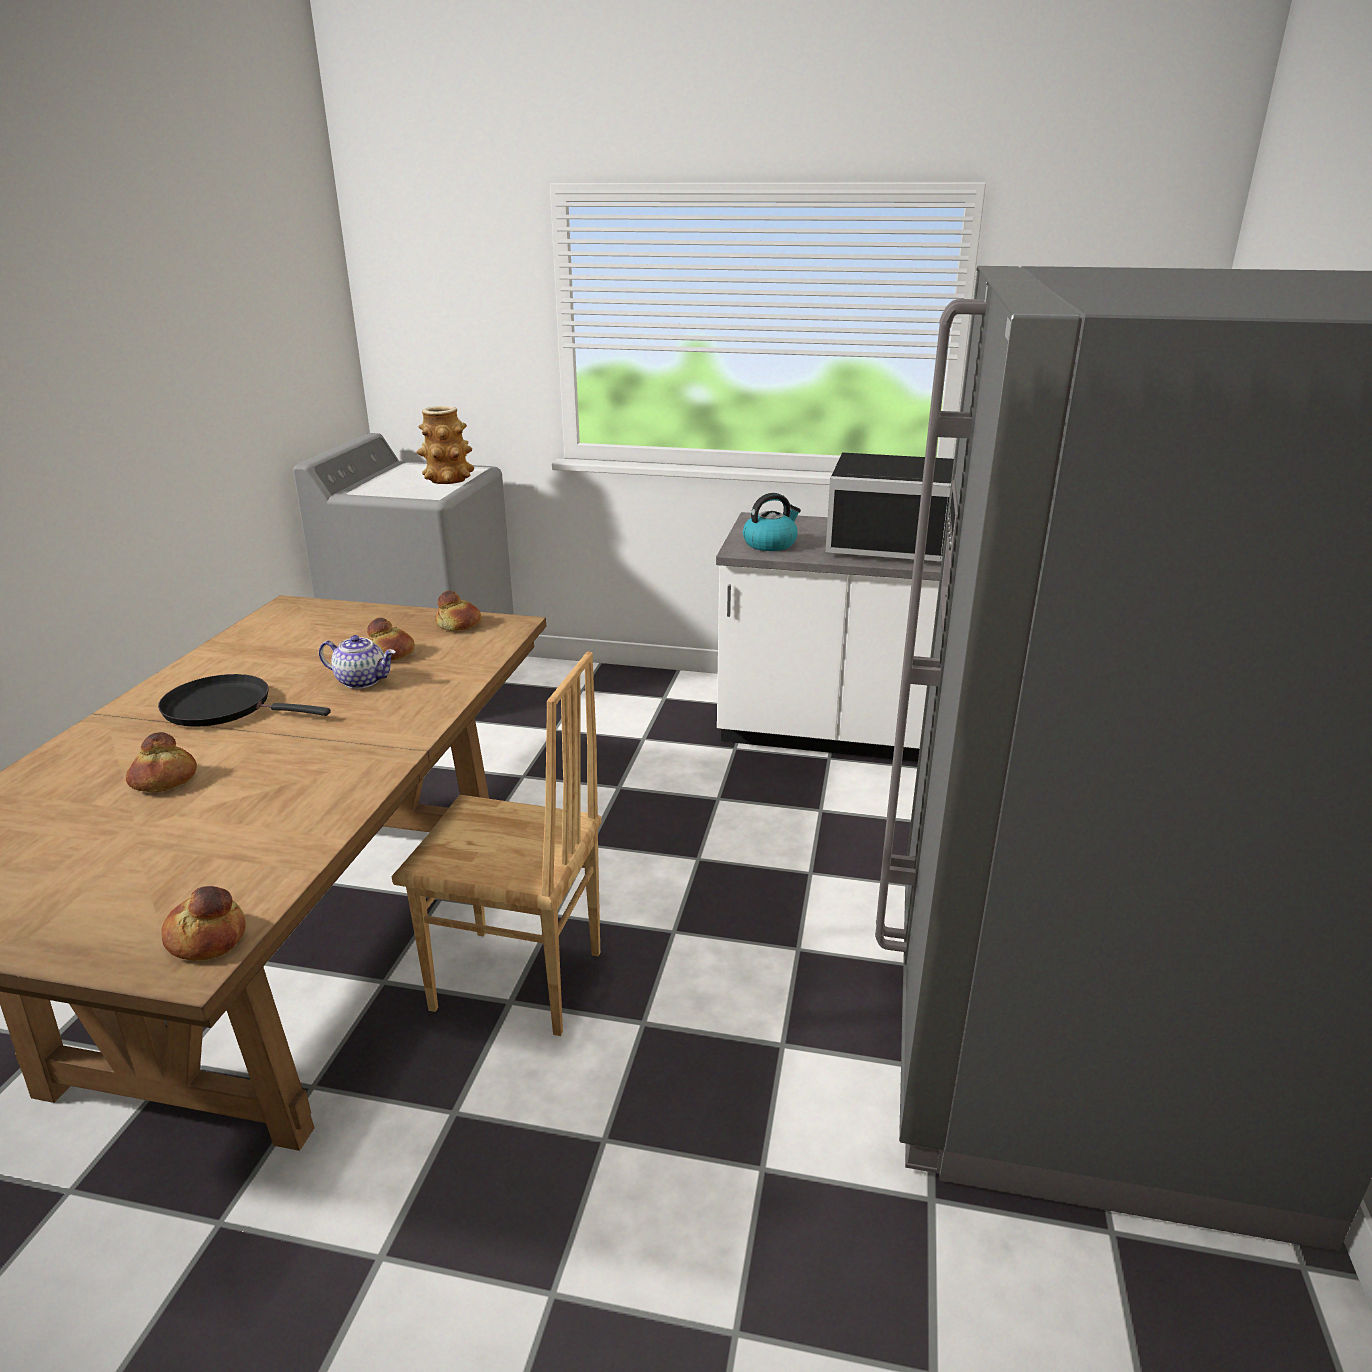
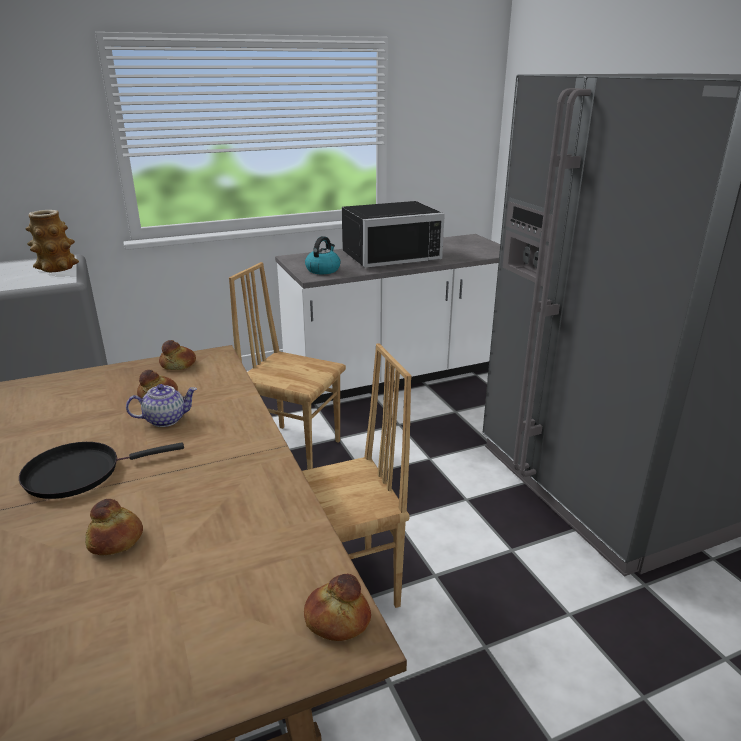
camera: 35 degrees left, 0 degrees up
none -> brown chair [229,262,346,470]

